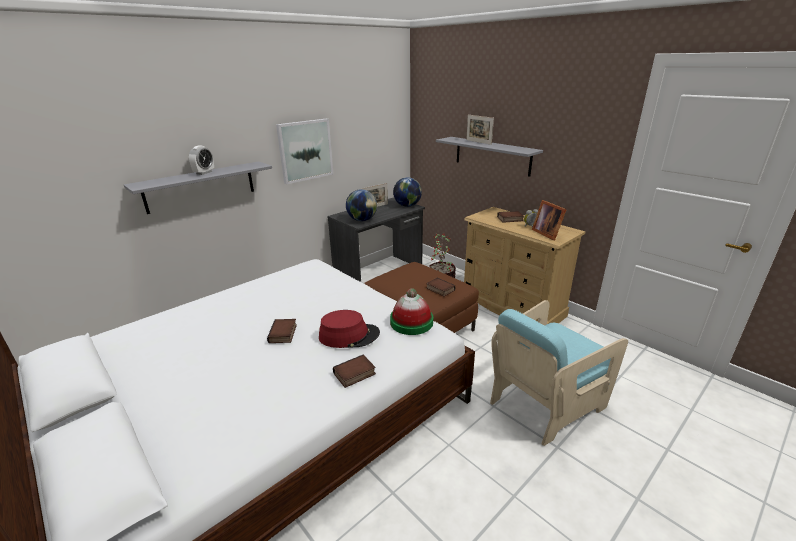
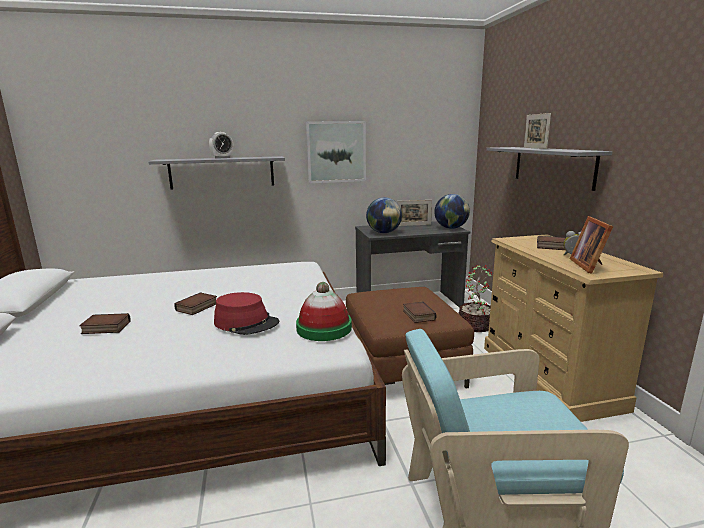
camera: 30 degrees right, 10 degrees down
book [333,355,376,388] -> book moved to [79,313,131,334]

